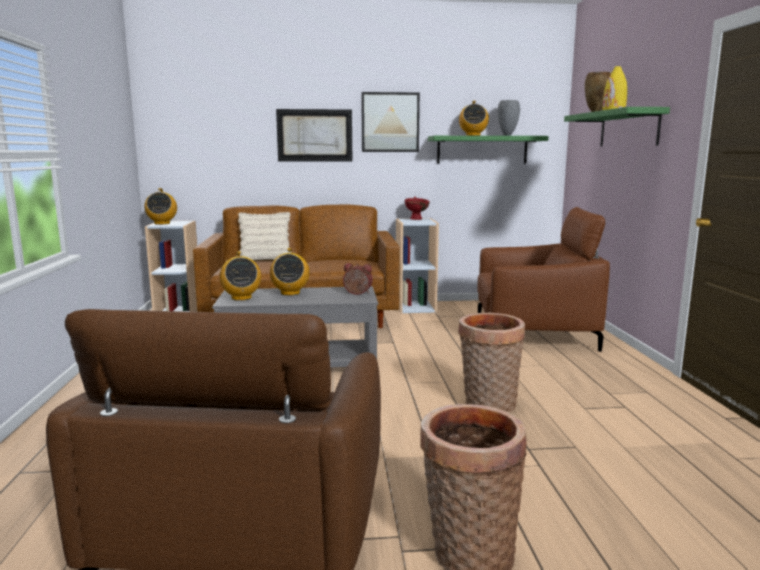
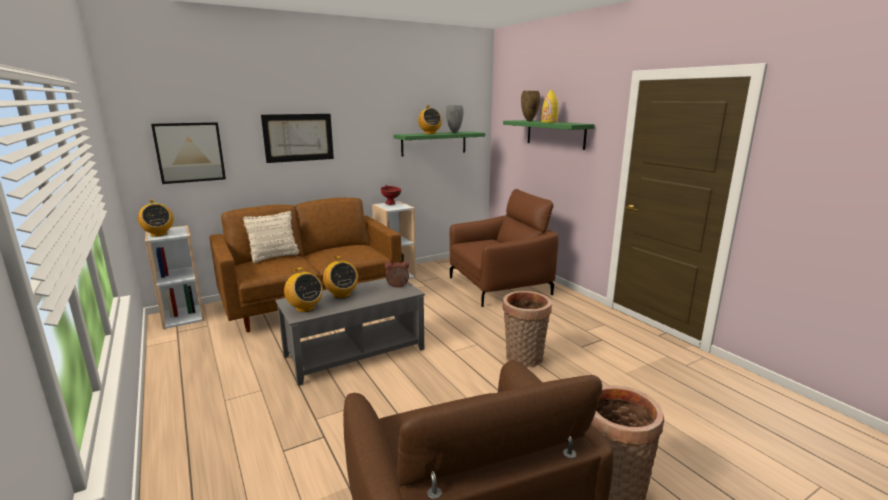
camera: 25 degrees left, 5 degrees up
picture [361,92,420,152] -> picture moved to [151,122,226,184]

